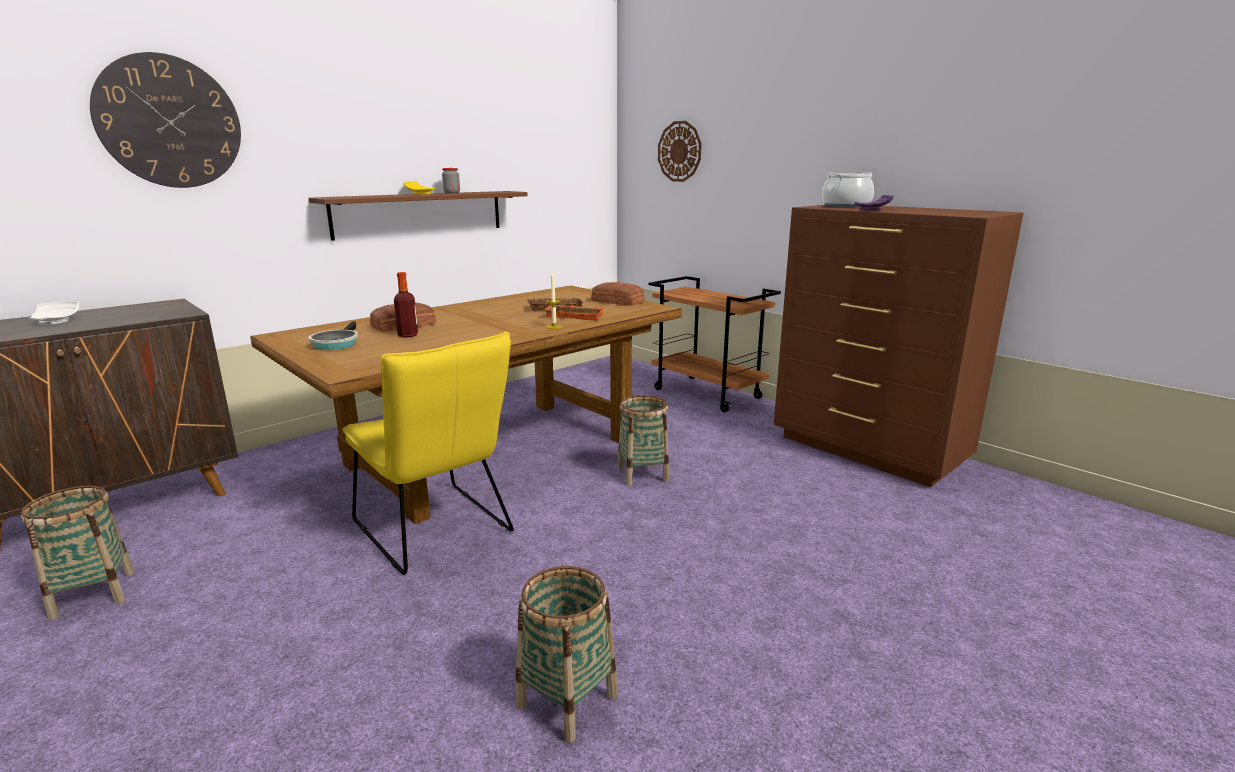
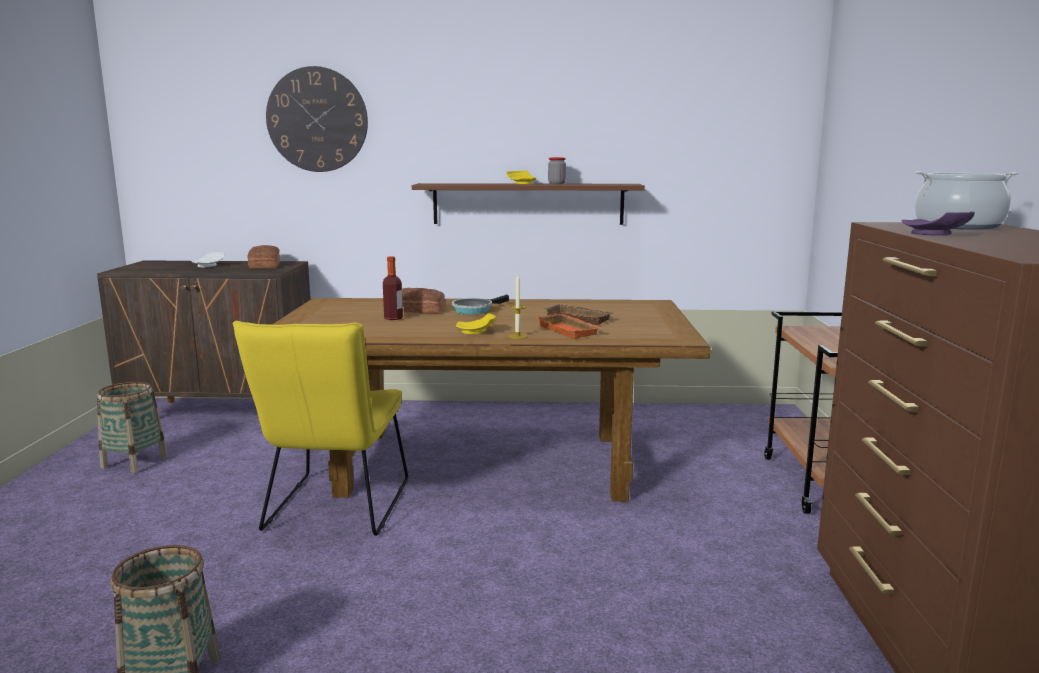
camera: 45 degrees right, 5 degrees down
frying pan [309,322,358,350] -> frying pan moved to [452,295,509,315]
bread [591,282,645,306] -> bread moved to [247,245,280,268]
basket [617,395,669,486] -> none
wall clock [658,121,702,182] -> none
none -> yellow plate [456,313,496,334]

